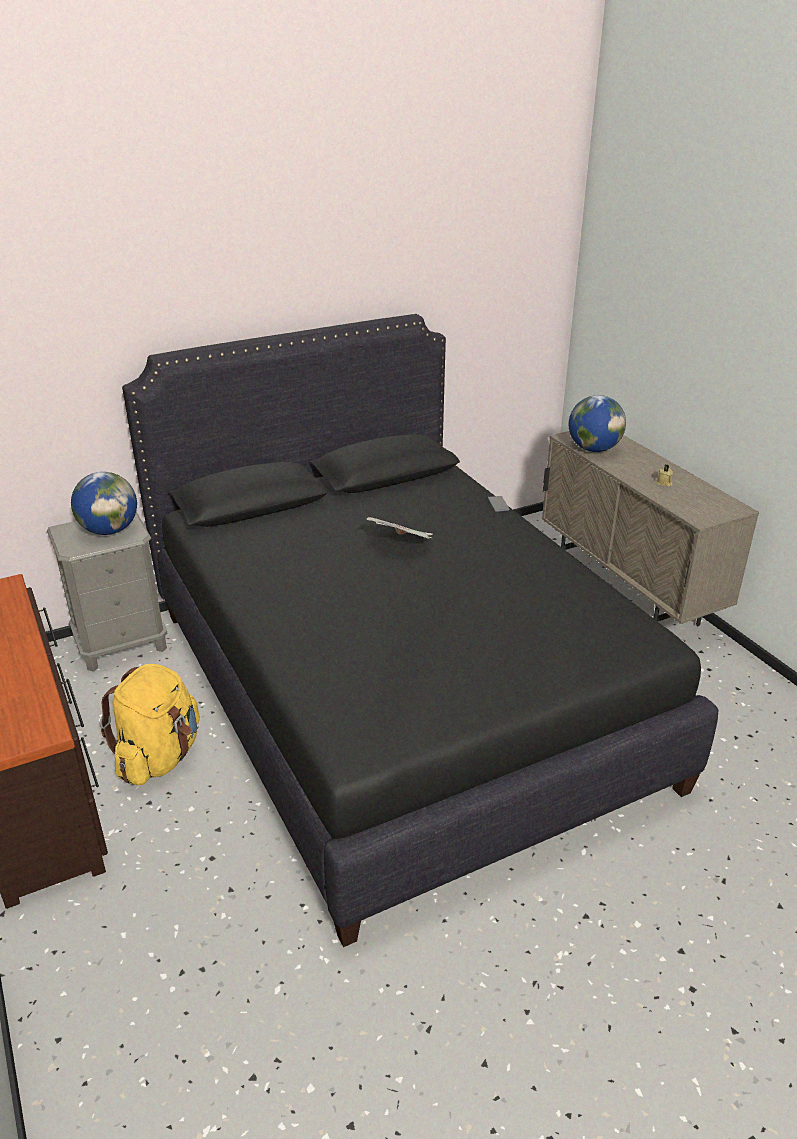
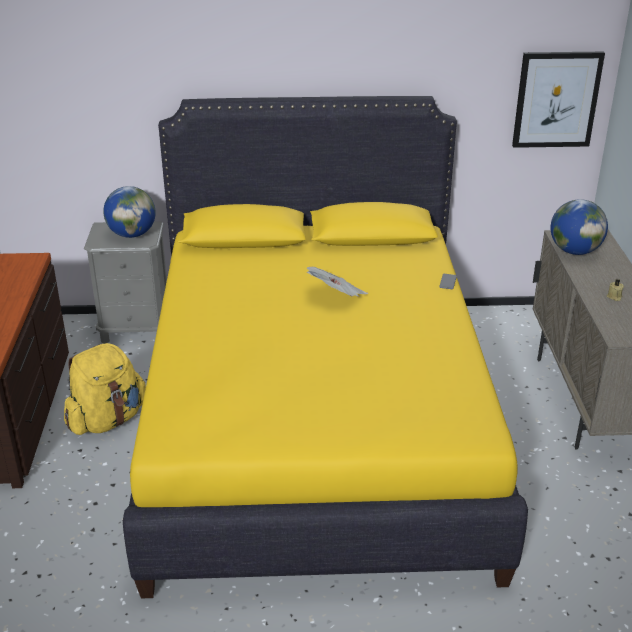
camera: 25 degrees right, 0 degrees up
black bed [122,314,718,947] -> yellow bed [123,96,528,598]
none -> picture [512,52,605,148]

